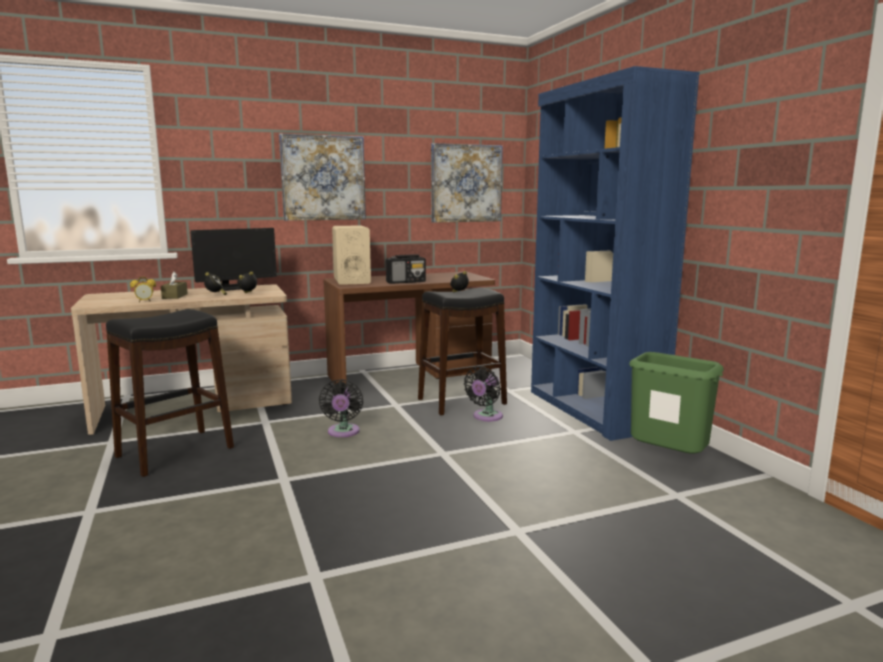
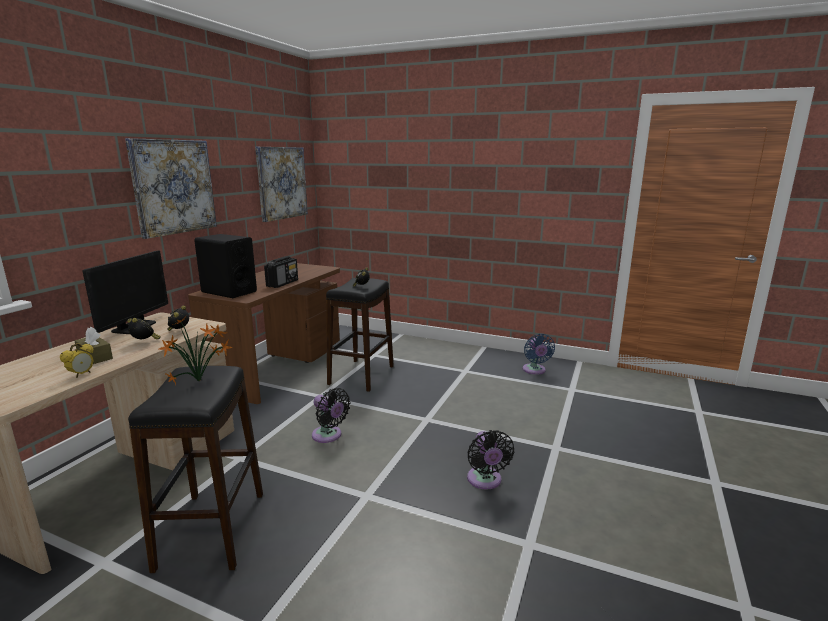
camera: 45 degrees left, 5 degrees up
beige speaker [332,226,371,285] -> black speaker [194,234,257,298]
black fan [464,366,503,421] -> black fan moved to [467,430,514,489]
blue bookcase [531,66,699,441] -> none
green trash can [629,352,724,454] -> blue fan [523,334,555,375]
none -> potted plant [159,316,232,385]

